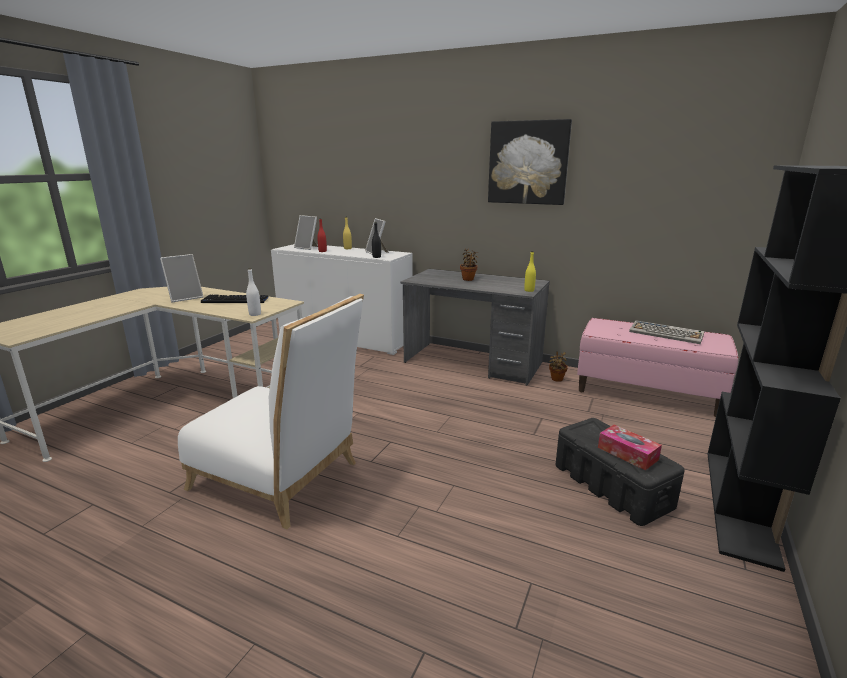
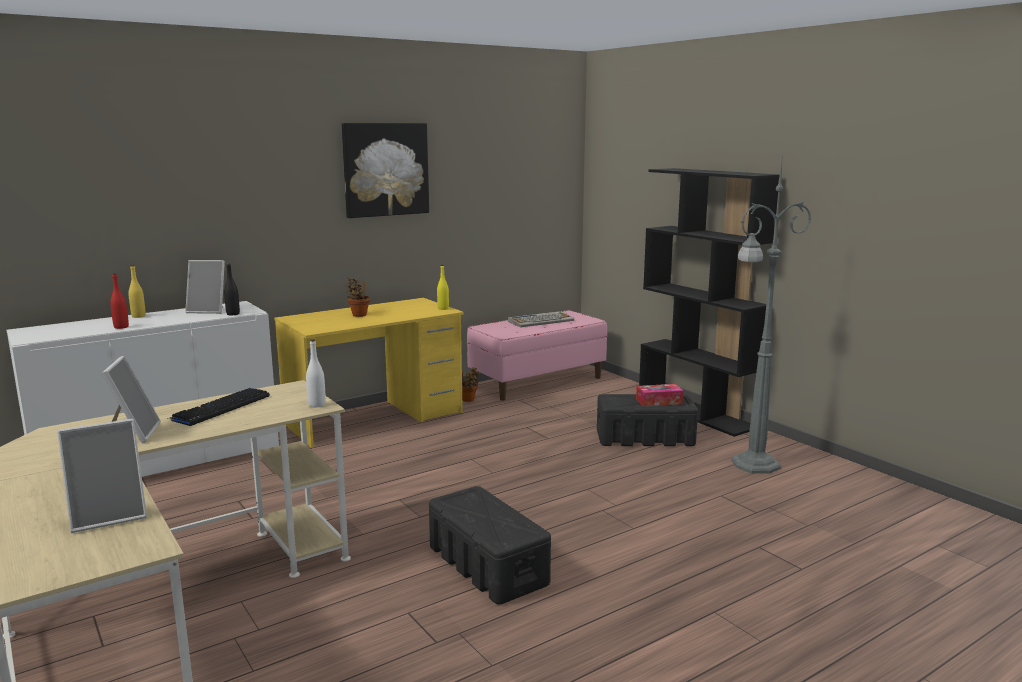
camera: 60 degrees left, 5 degrees down
white chair [178,294,364,529] -> black storage box [429,486,551,604]
picture frame [294,215,318,250] -> picture frame moved to [57,419,147,533]
grey desk [401,269,550,385] -> yellow desk [274,298,464,448]
none -> grey floor lamp [731,153,812,474]

